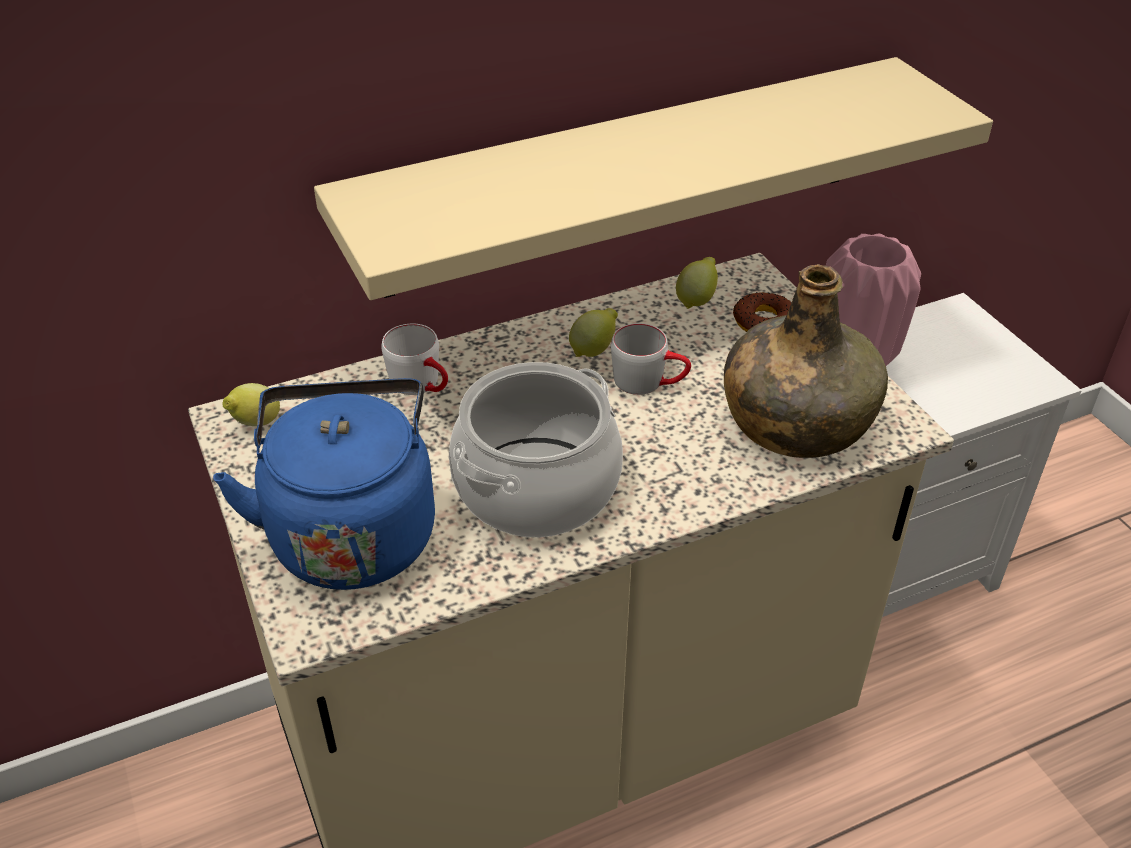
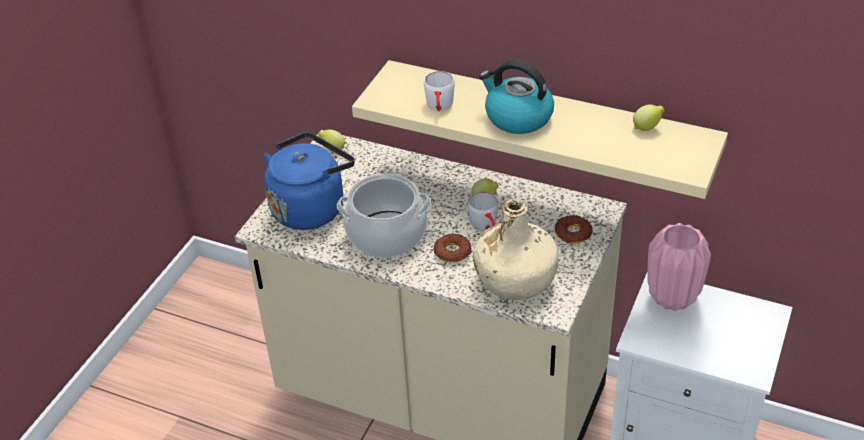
camera: 50 degrees right, 0 degrees up
white mug [381,324,448,395] -> white mug moved to [424,71,455,111]
lemon [676,257,718,309] -> lemon moved to [633,104,665,131]
green bottle [724,264,888,458] -> beige bottle [473,199,559,300]
none -> donut [434,234,472,263]
none -> kettle [479,60,554,134]

